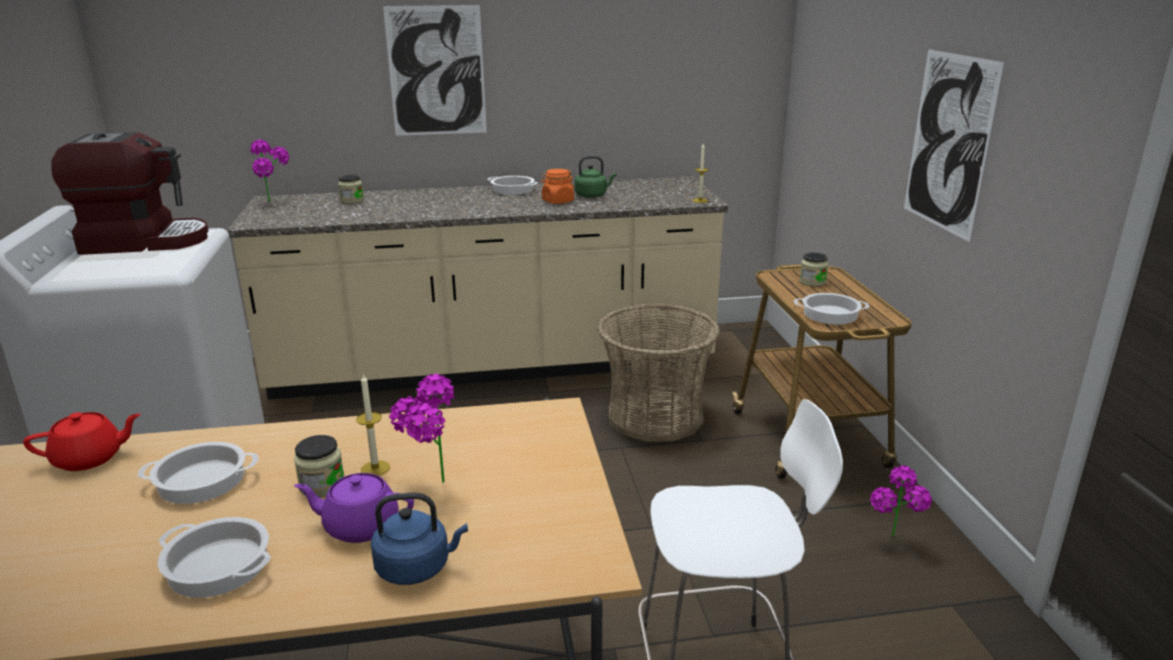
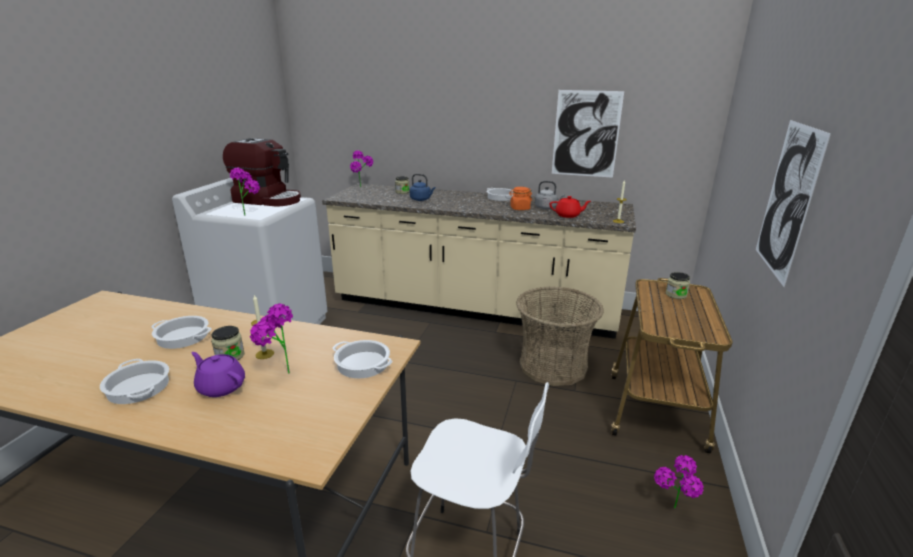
camera: 25 degrees right, 0 degrees up
red teapot [23,412,141,471] -> red teapot moved to [549,196,591,218]
blue kettle [371,493,468,585] -> blue kettle moved to [410,174,435,201]
picture [383,5,487,136] -> picture moved to [552,90,624,178]
green kettle [574,156,616,198] -> grey kettle [535,181,565,209]
cooking pot [794,293,870,325] -> cooking pot moved to [333,340,392,379]
none -> potted plant [230,168,260,216]

